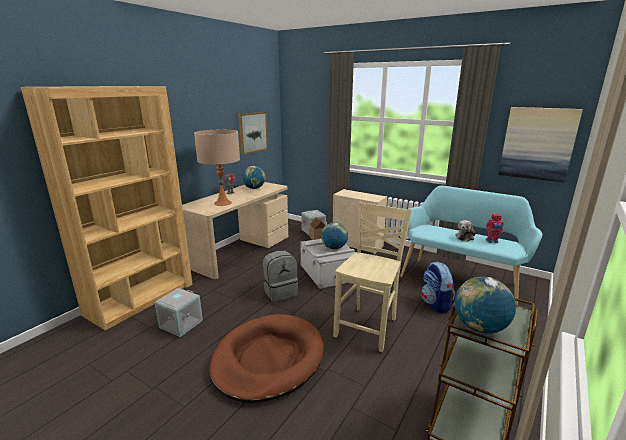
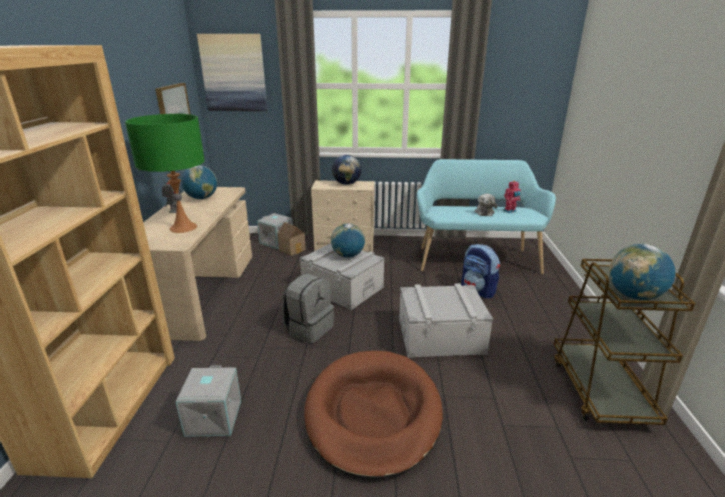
camera: 30 degrees left, 5 degrees up
beige table lamp [194,129,240,206] -> green table lamp [125,114,205,233]
beige chair [333,202,412,352] -> grey storage box [399,283,493,358]
picture [499,107,583,183] -> picture moved to [197,34,267,111]
none -> globe [332,155,361,185]

